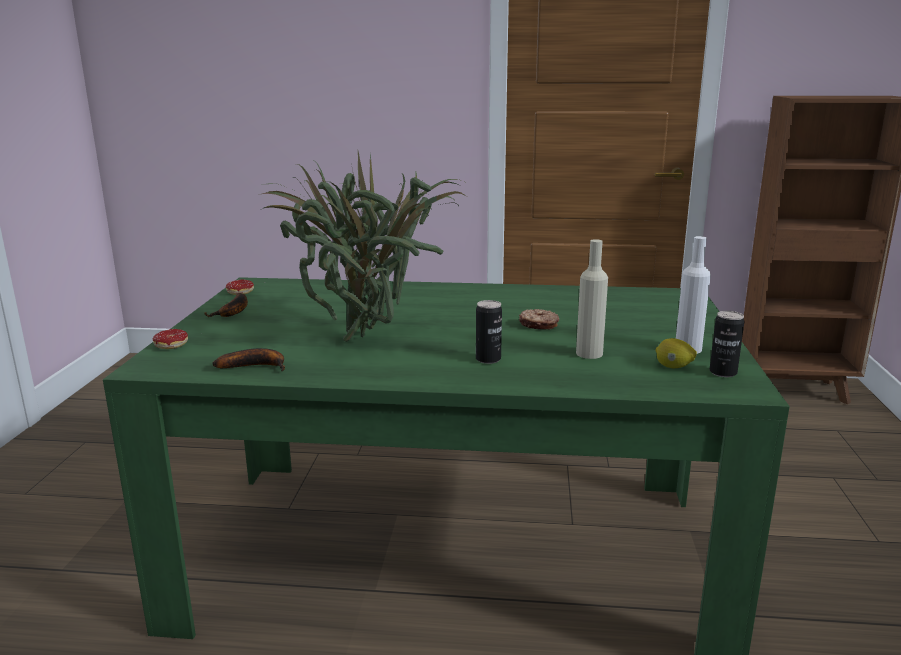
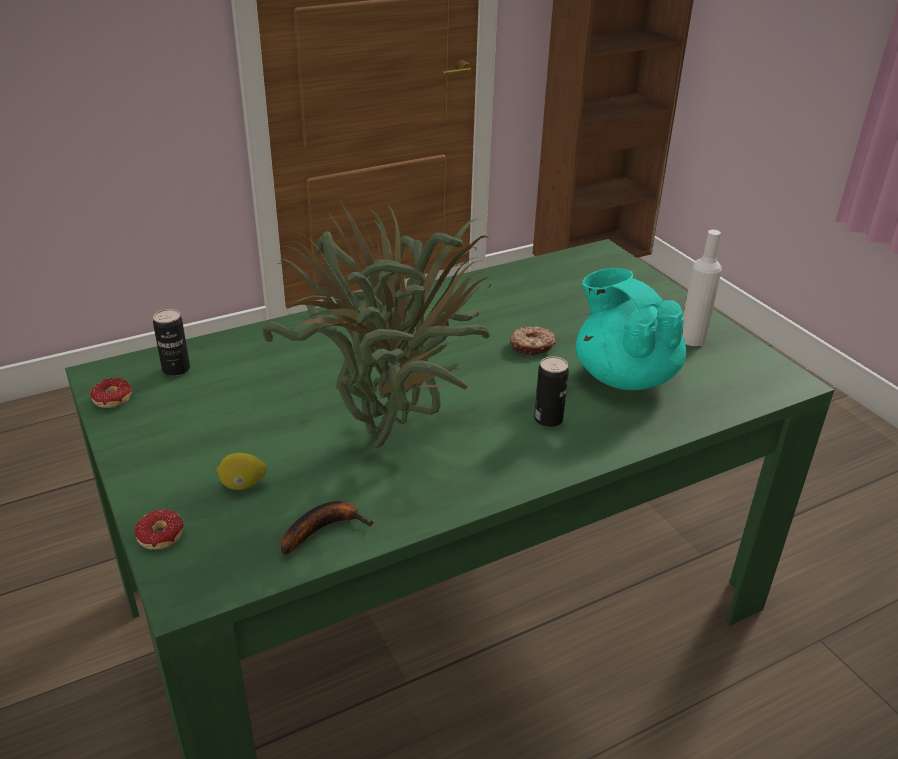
camera: 35 degrees left, 15 degrees up
banana [204,293,248,317] -> none
beige bottle [576,239,608,359] -> turquoise teapot [575,268,686,390]
lemon [656,338,697,368] -> lemon moved to [216,453,266,490]
can [709,311,744,377] -> can moved to [153,309,190,376]

